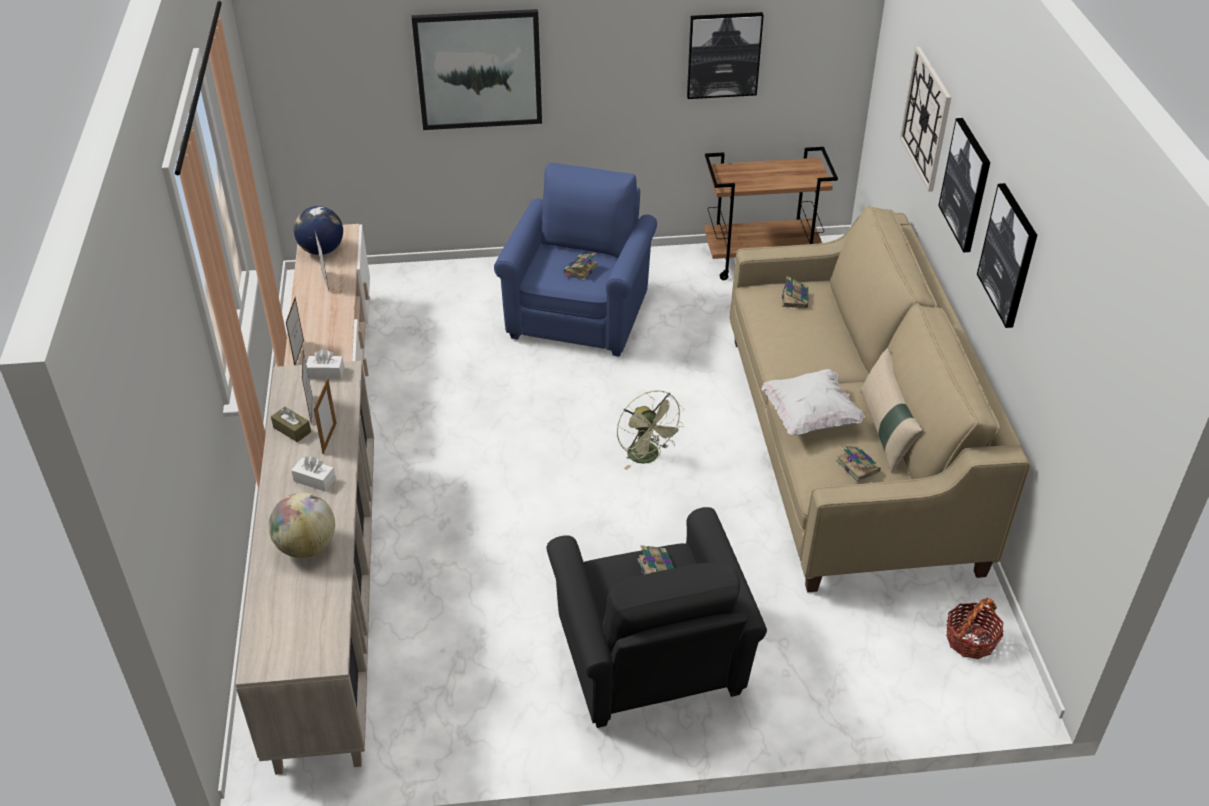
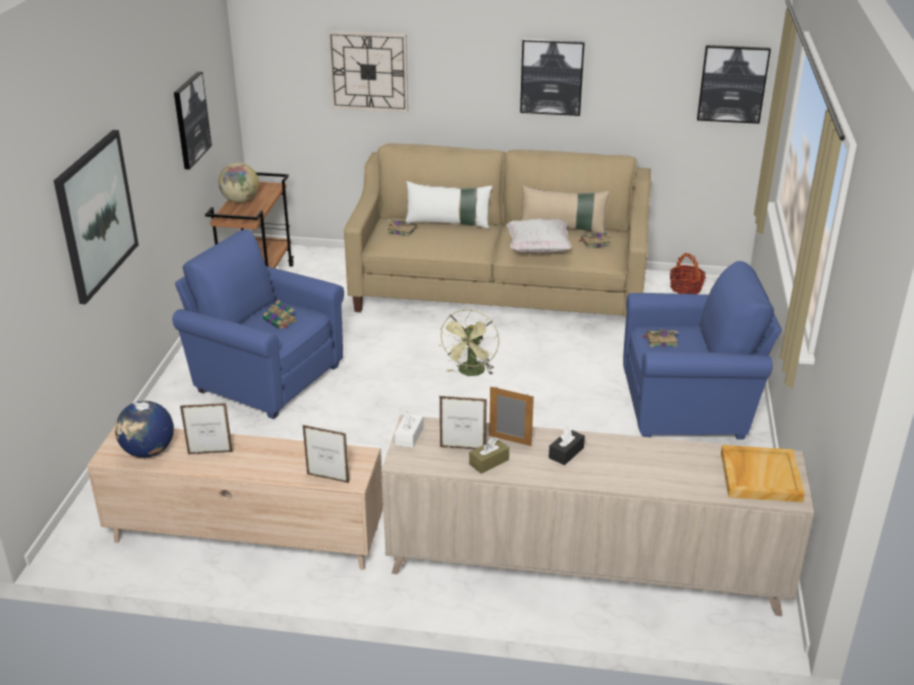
camera: 75 degrees left, 10 degrees down
globe [268,493,335,558] -> globe moved to [218,162,259,203]
white tissue box [291,456,336,491] -> black tissue box [549,427,585,465]
black armchair [547,507,767,728] -> blue armchair [623,261,782,440]
green fan [617,390,685,470] -> green fan turned 120 degrees clockwise [439,309,499,376]
picture [938,118,990,252] -> picture moved to [697,45,771,124]
none -> white pillow [405,181,492,229]
none -> beige tray [721,445,805,502]

